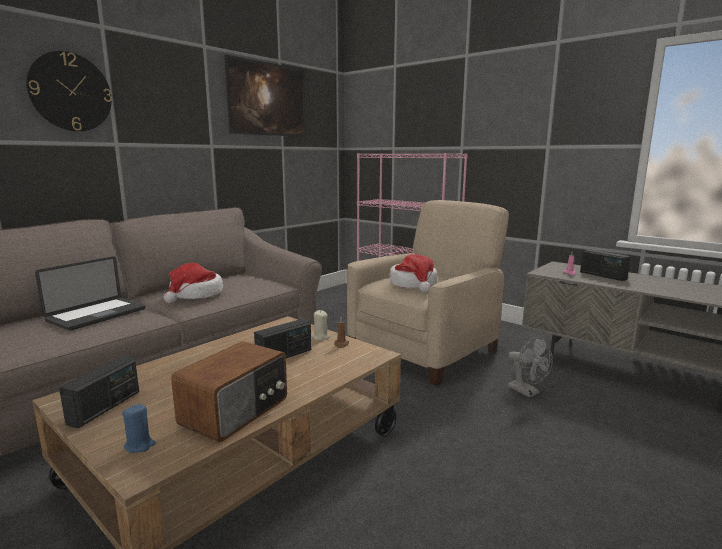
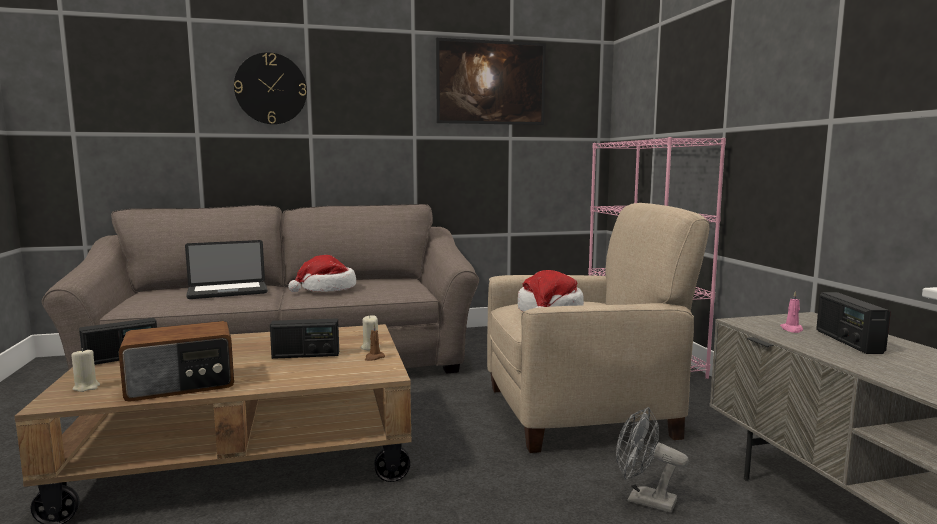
camera: 35 degrees right, 5 degrees down
blue candle [122,404,156,453] -> beige candle [71,348,100,392]
grey fan [507,337,553,397] -> grey fan turned 120 degrees clockwise [616,407,689,513]

